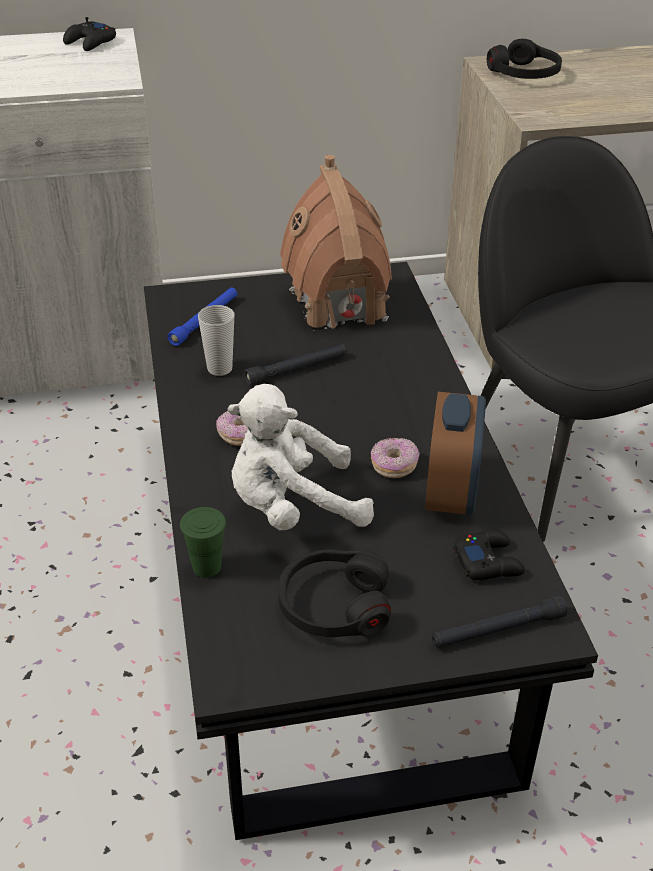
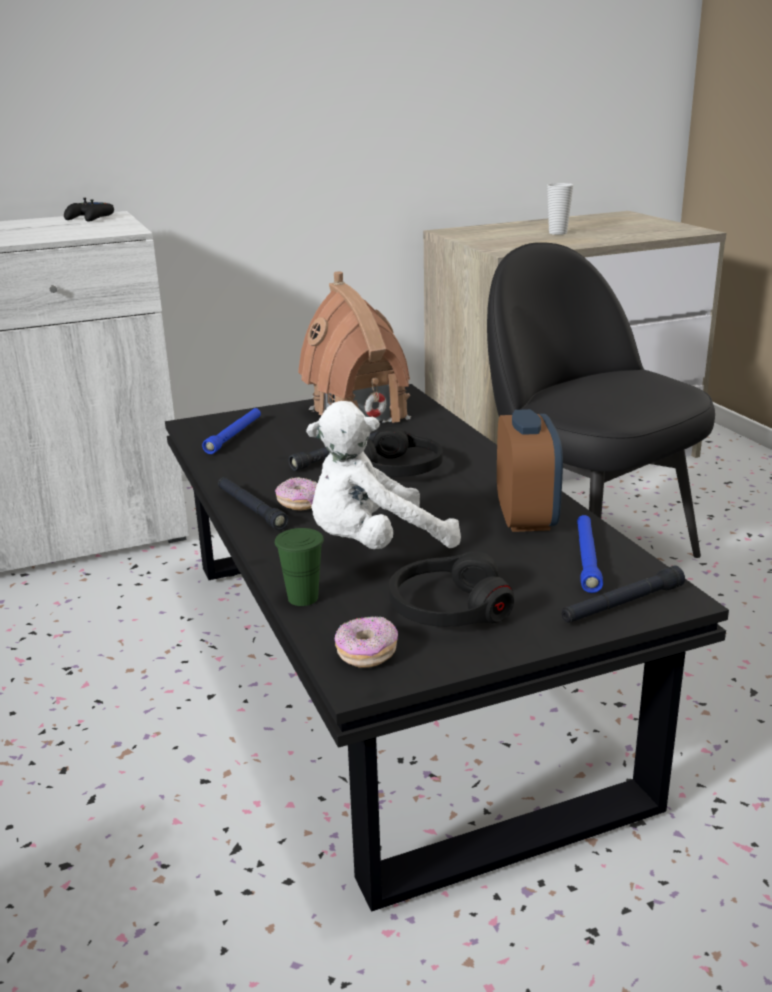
camera: 10 degrees left, 15 degrees down
cup [198,305,235,376] -> cup moved to [547,183,573,235]
donut [371,438,419,478] -> donut moved to [335,616,398,668]
black game controller [453,529,525,580] -> blue flashlight [577,515,603,593]
black headphones [487,39,562,79] -> black headphones moved to [363,427,443,477]
none -> black flashlight [218,477,289,530]

